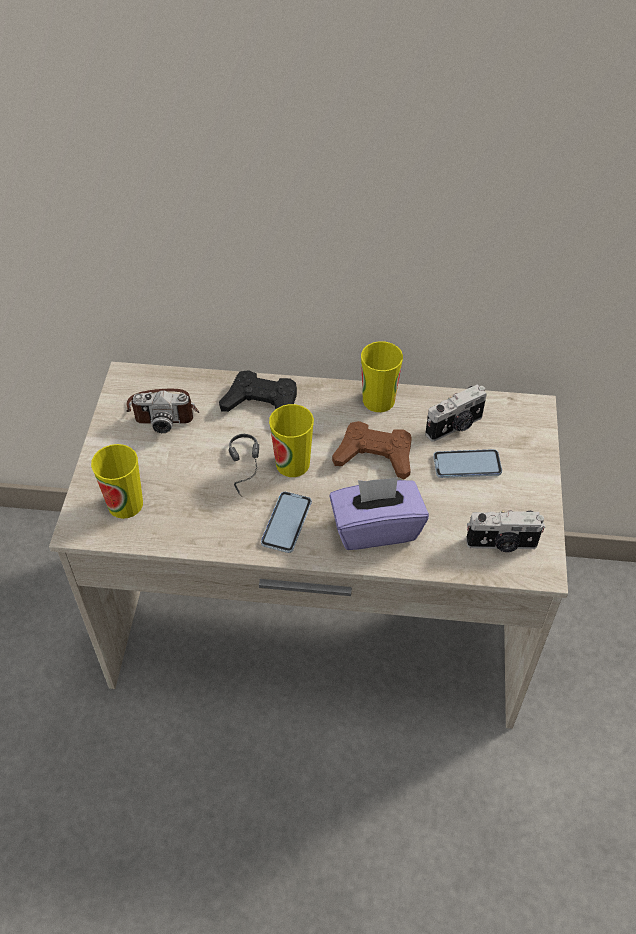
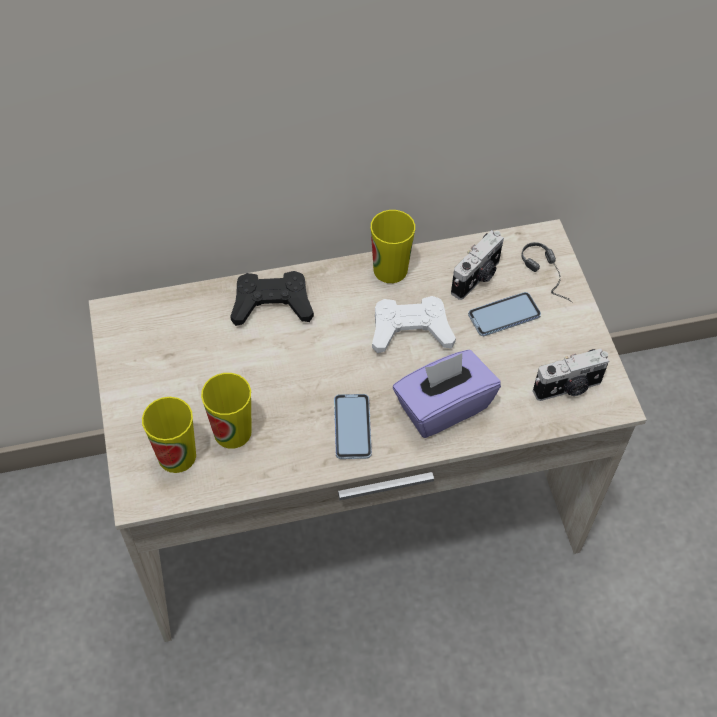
camera: 20 degrees left, 5 degrees up
camera [126,389,199,433] -> none
headphones [229,434,259,495] -> headphones moved to [521,242,573,303]
cup [269,404,314,477] -> cup moved to [201,373,252,449]
brown game controller [332,421,412,480] -> white game controller [372,296,456,353]

